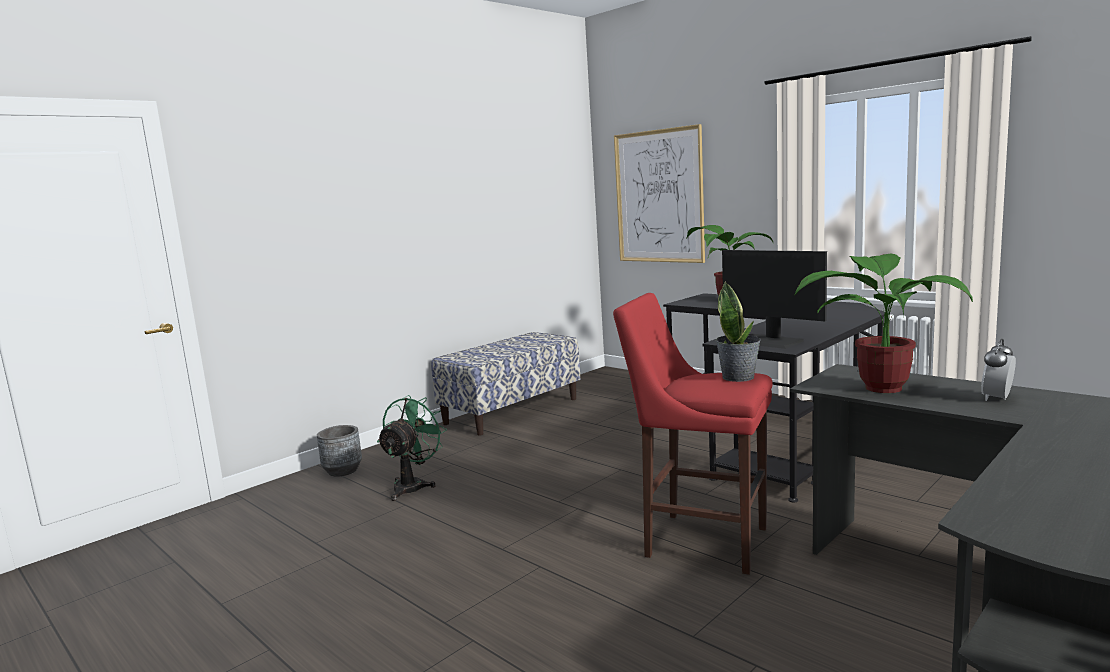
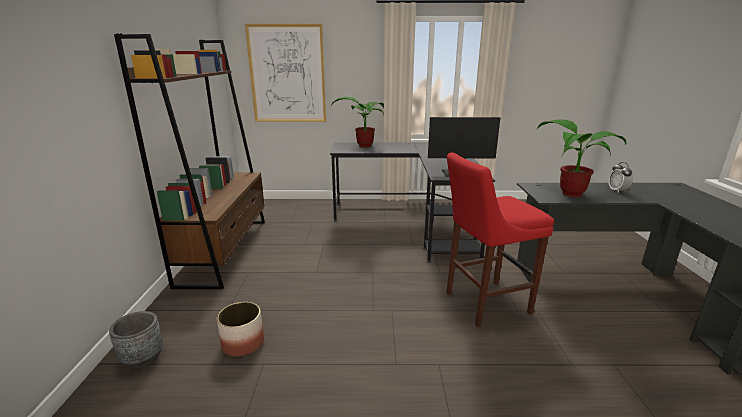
camera: 45 degrees left, 10 degrees up
green fan [377,395,447,501] -> planter [217,302,264,356]
bench [431,332,580,436] -> brown bookcase [114,34,265,289]
potted plant [716,281,761,382] -> none

